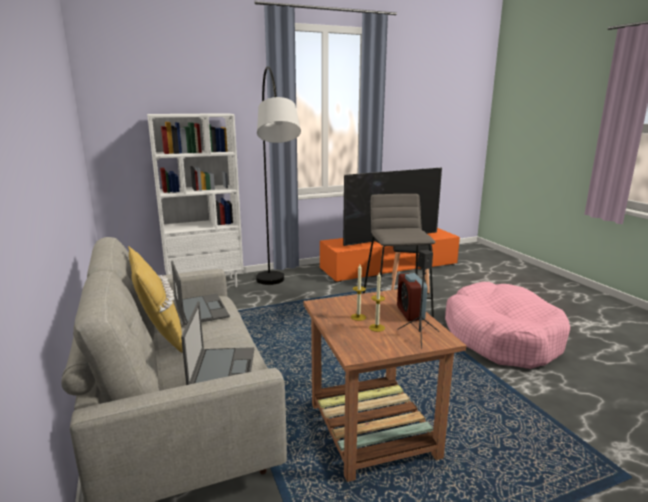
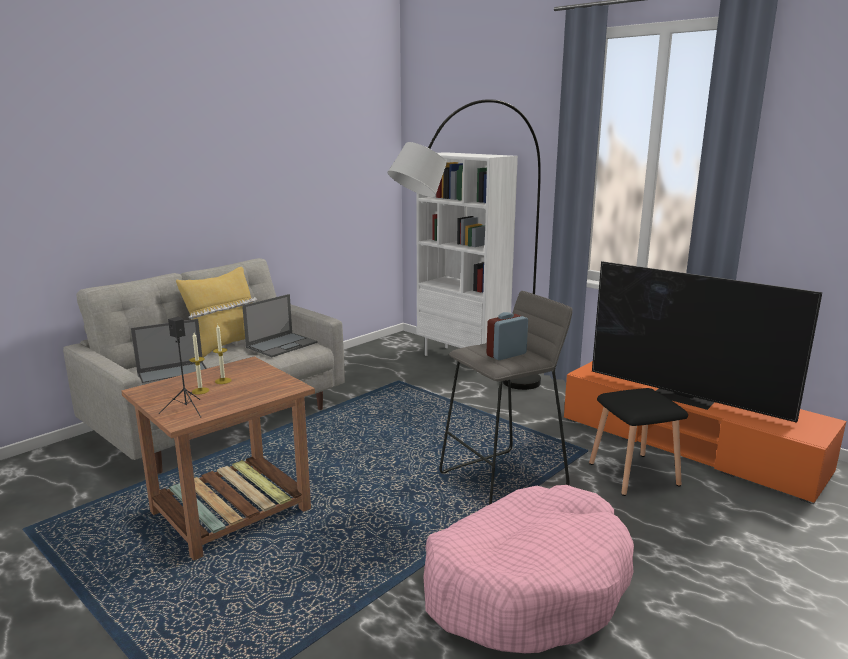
camera: 65 degrees right, 0 degrees up
alarm clock [397,273,428,321] -> alarm clock moved to [487,312,528,360]

